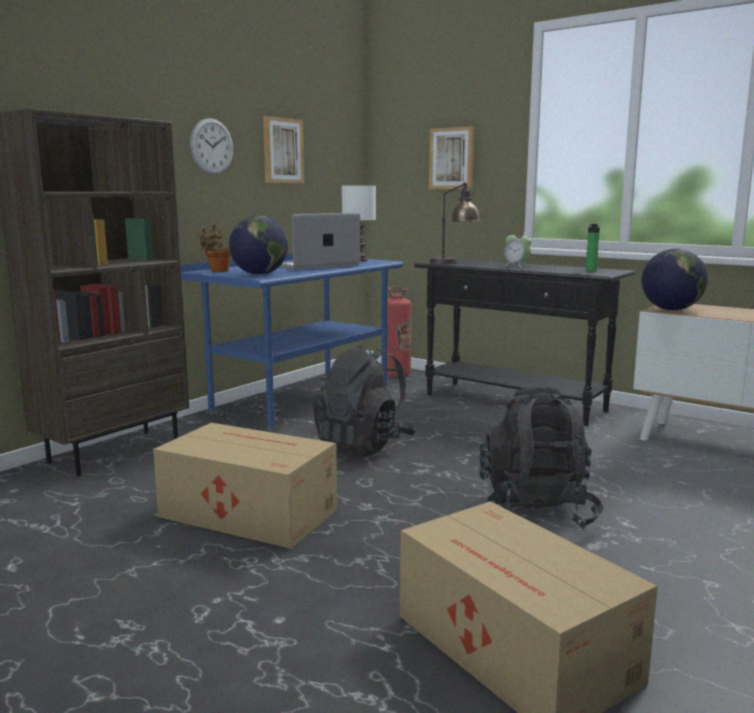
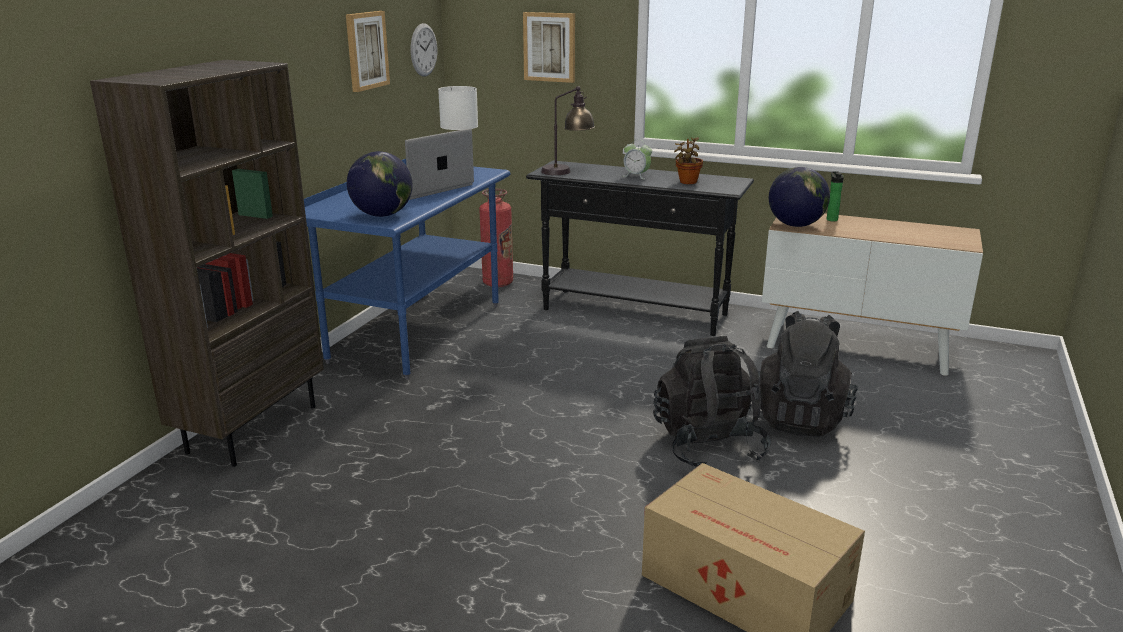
camera: 15 degrees left, 10 degrees up
cardboard box [153,423,337,549] -> none
wall clock [190,118,233,175] -> wall clock moved to [411,23,437,77]
potted plant [197,225,231,272] -> potted plant moved to [674,137,703,184]
black backpack [313,346,416,457] -> black backpack moved to [757,311,858,437]
bottle [586,224,600,272] -> bottle moved to [827,171,844,222]

